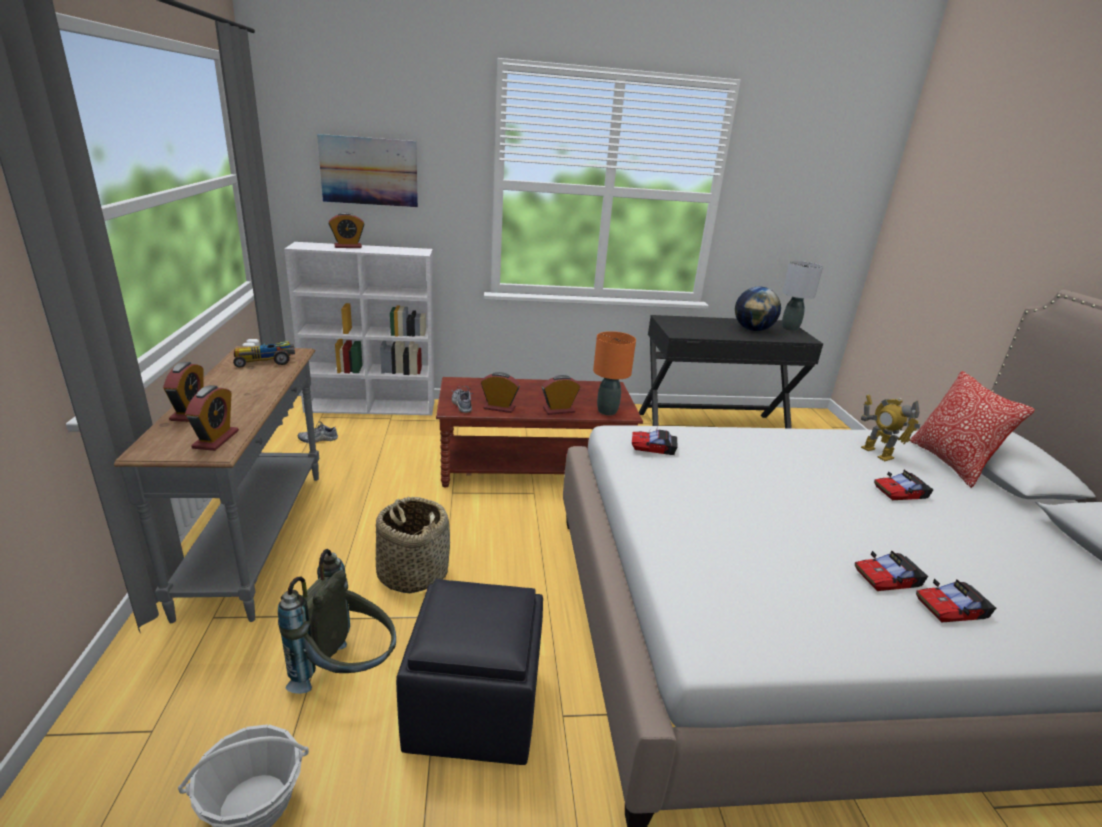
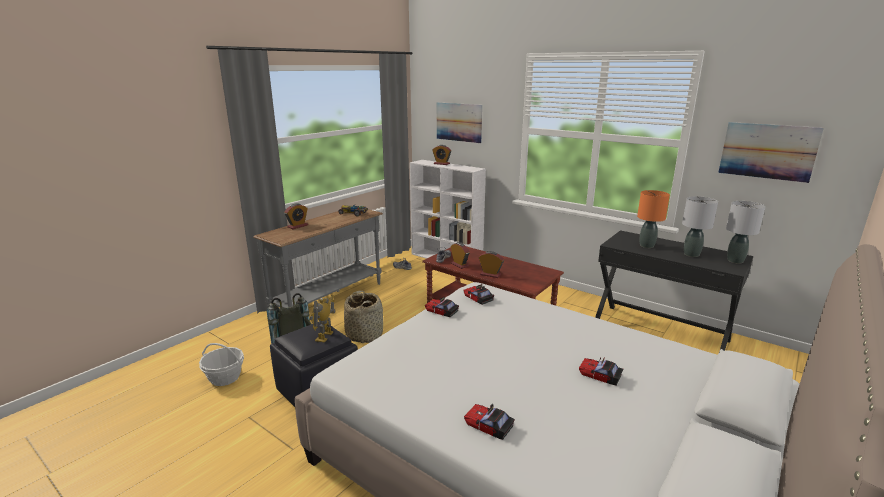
camera: 45 degrees right, 5 degrees down
alarm clock [185,385,239,451] -> none
orange table lamp [593,331,636,415] -> orange table lamp moved to [637,190,670,248]
globe [735,287,781,331] -> grey table lamp [682,196,718,257]
toy car [855,550,928,591] -> toy car moved to [425,296,459,317]
toy robot [861,395,920,461] -> toy robot moved to [310,295,336,343]
pillow [909,371,1035,488] -> none
none -> picture [718,122,824,183]

